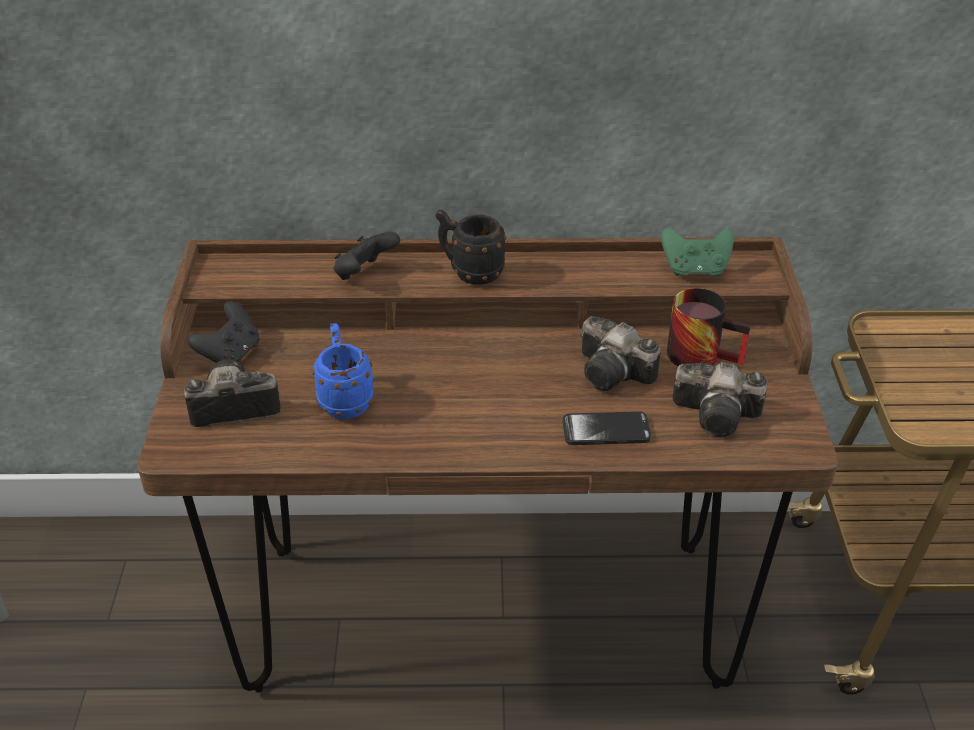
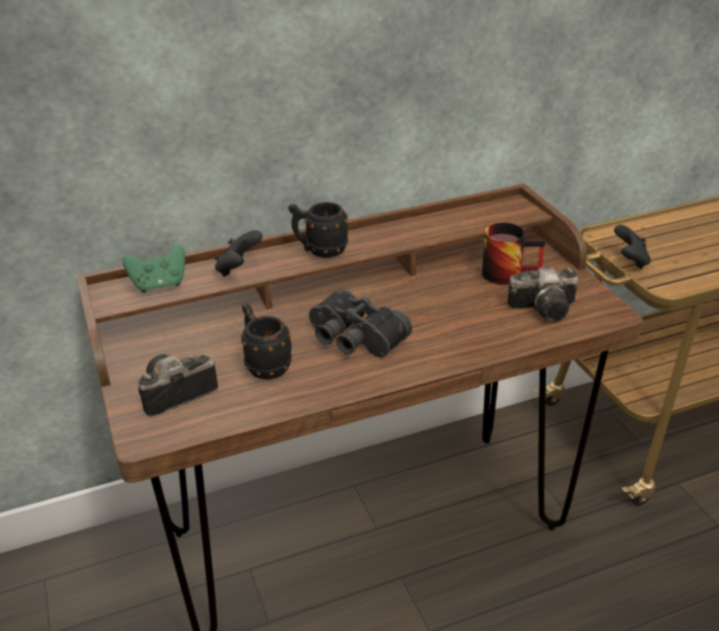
camera: 20 degrees left, 5 degrees down
black game controller [188,301,259,363] -> black game controller moved to [614,225,651,269]
blue mug [312,323,373,419] -> black mug [241,303,292,379]
phone [563,411,651,445] -> none
camera [580,316,661,391] -> none
green game controller [661,227,734,276] -> green game controller moved to [123,245,185,293]
none -> black binoculars [309,289,412,357]

